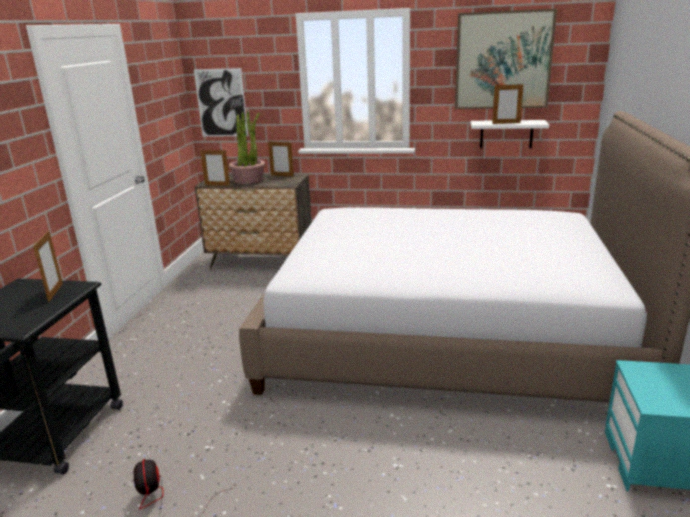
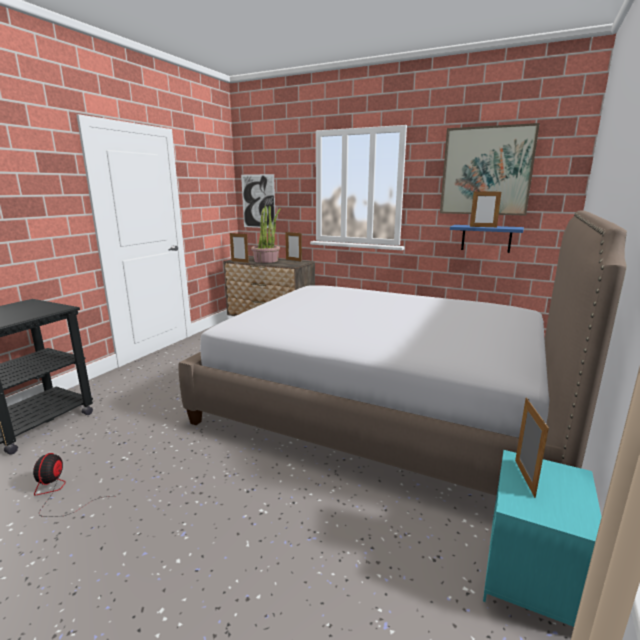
camera: 15 degrees right, 5 degrees down
picture frame [33,230,63,302] -> picture frame moved to [515,398,549,498]
white shelf [471,120,549,148] -> blue shelf [450,225,524,253]

